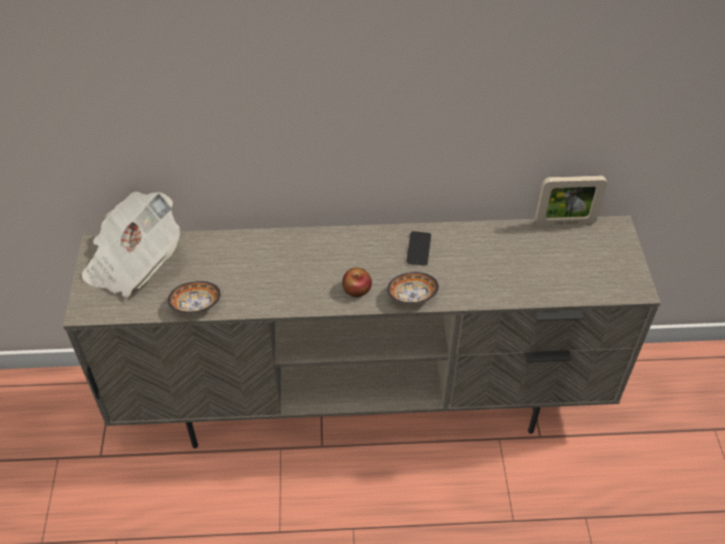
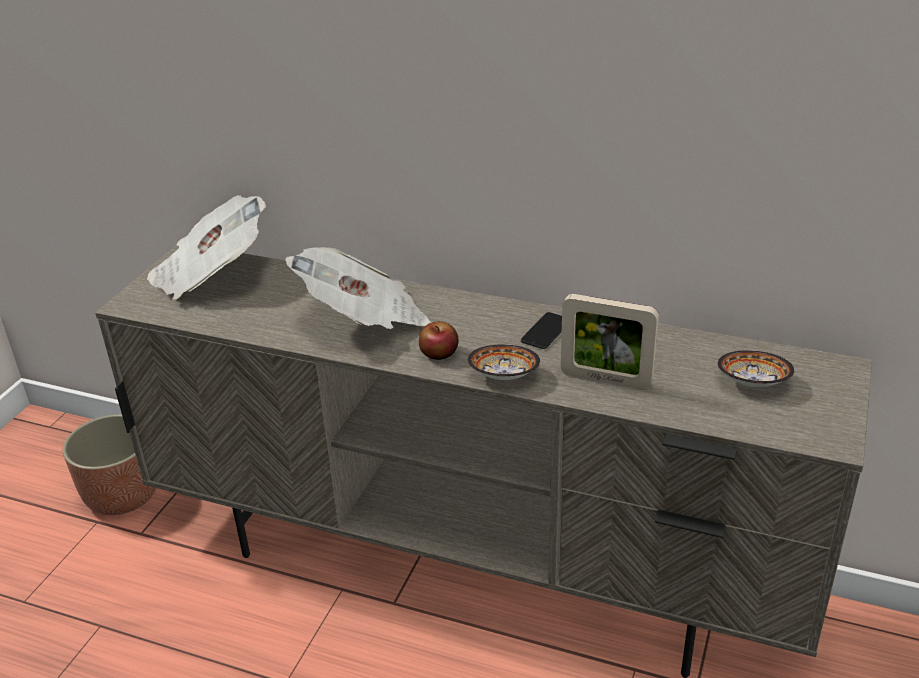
camera: 25 degrees right, 15 degrees down
bowl [168,281,221,313] -> bowl moved to [718,350,794,387]
picture frame [535,175,607,226] -> picture frame moved to [561,294,659,390]
none -> planter [63,414,156,515]
none -> newspaper [285,247,432,329]

